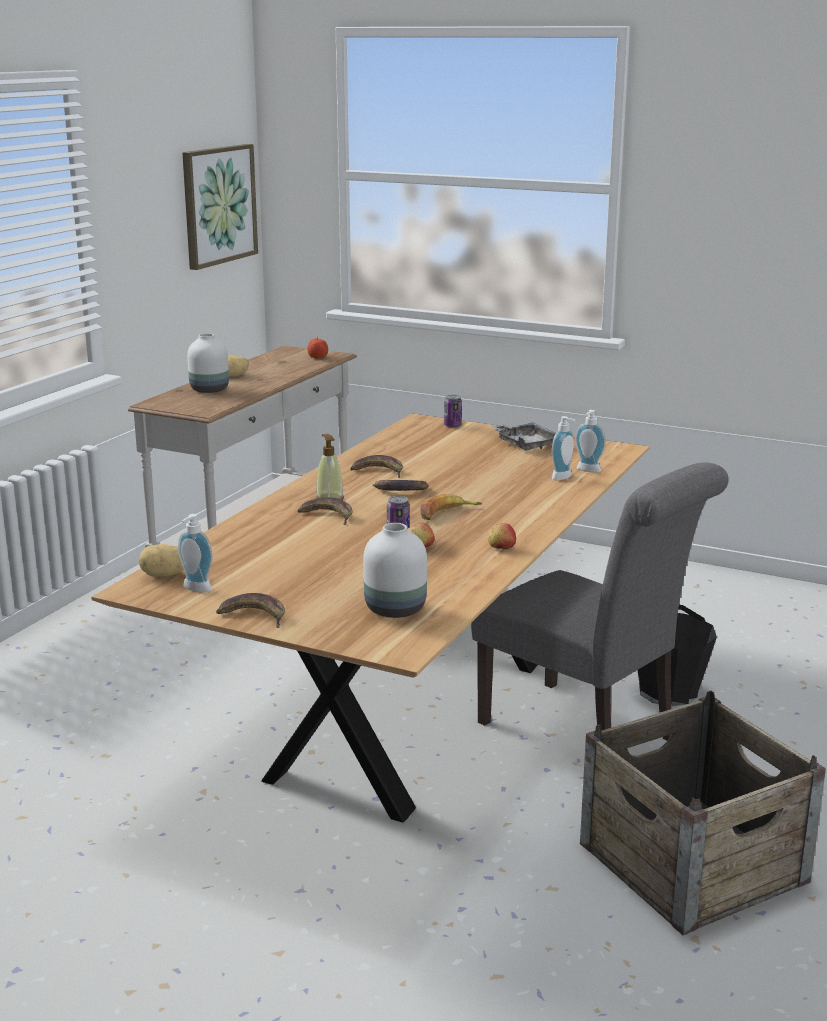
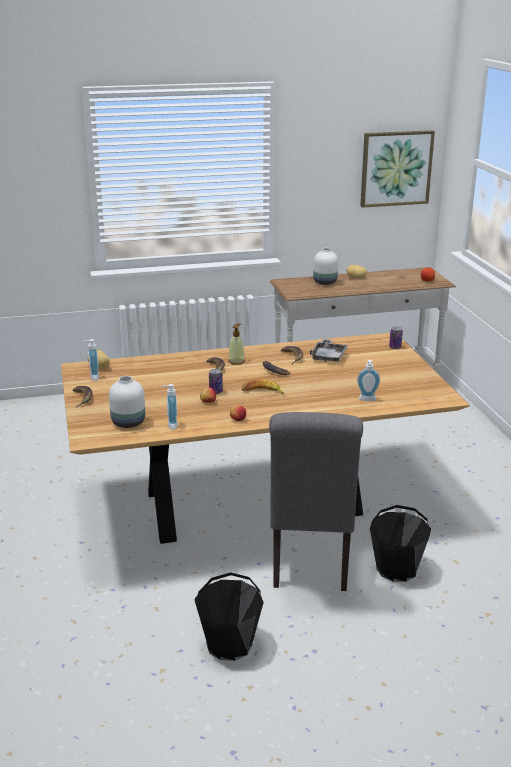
camera: 50 degrees right, 5 degrees up
grey tray [491,422,556,450] -> grey tray moved to [309,339,348,362]
soap dispenser [575,410,606,473] -> soap dispenser moved to [161,384,178,430]
crate [580,691,826,935] -> black bucket [194,572,264,661]

